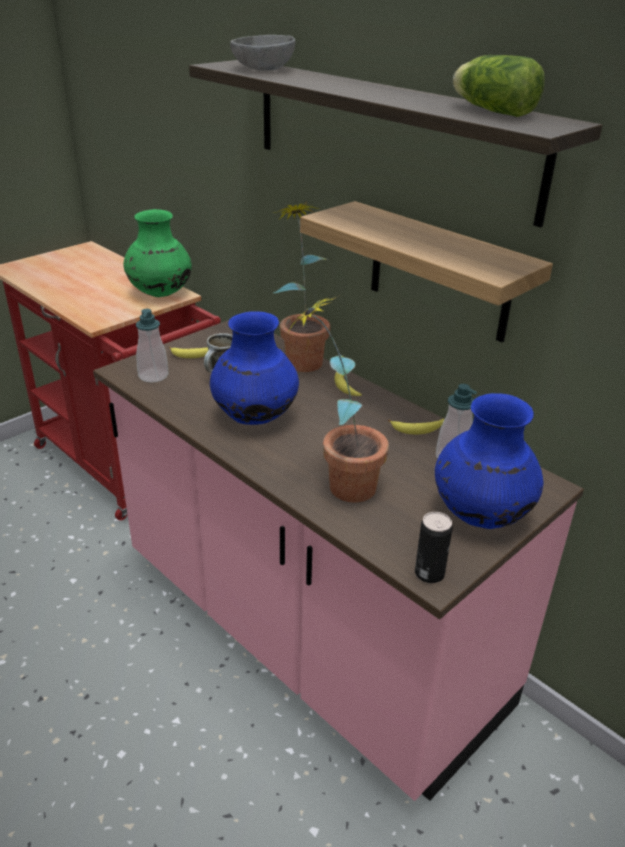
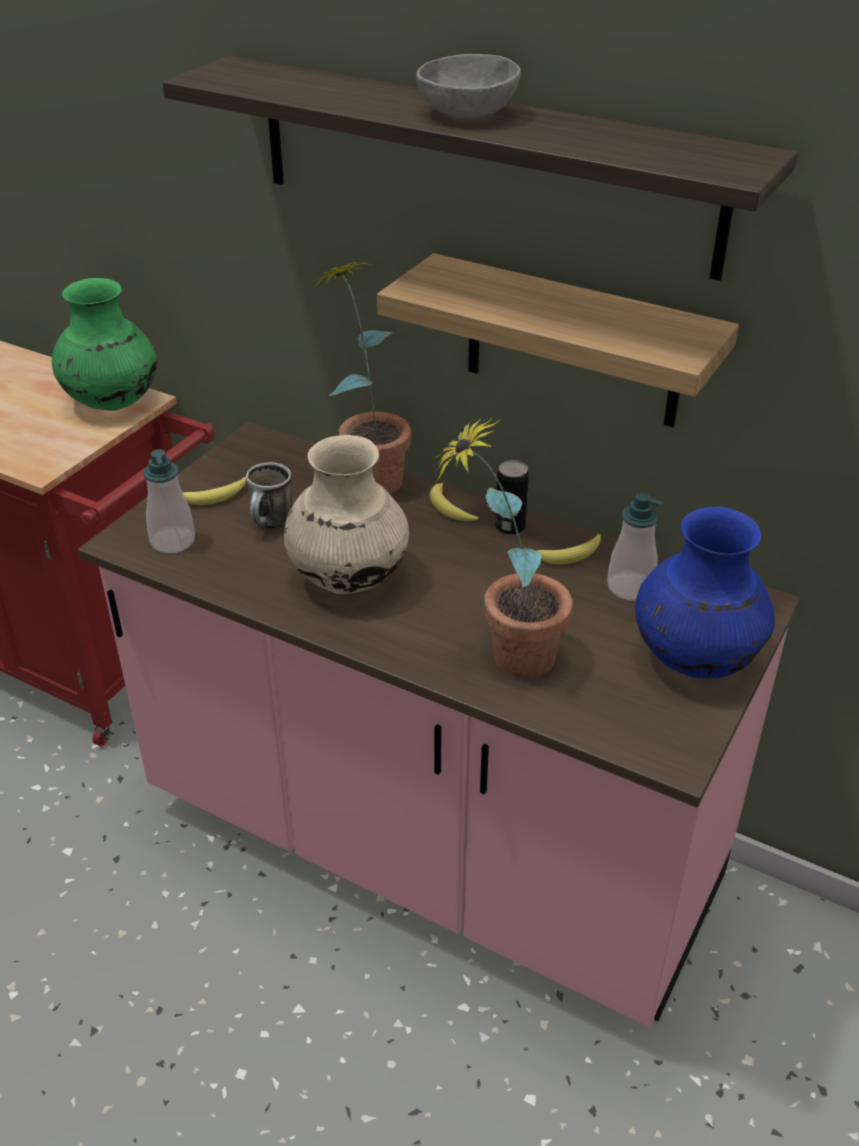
camera: 15 degrees left, 5 degrees up
blue vase [210,311,299,425] -> beige vase [284,435,409,594]
grey bowl [230,35,295,71] -> grey bowl moved to [416,54,521,118]
can [415,512,452,583] -> can moved to [495,460,529,535]
lettuce [453,55,545,117] -> none

